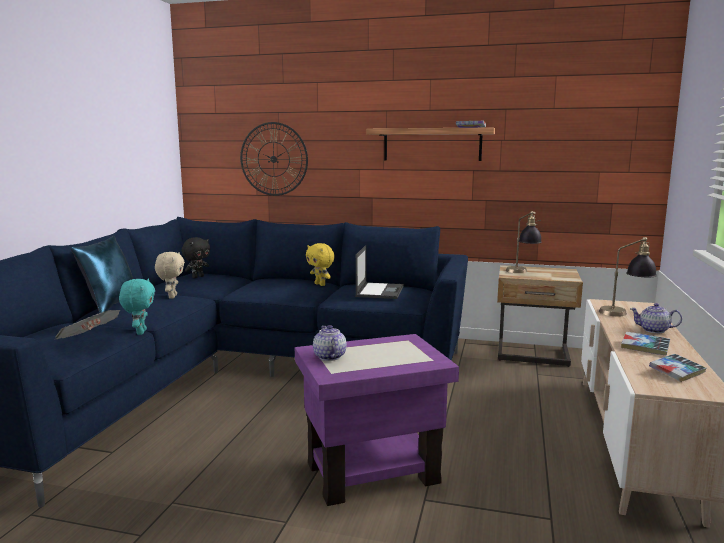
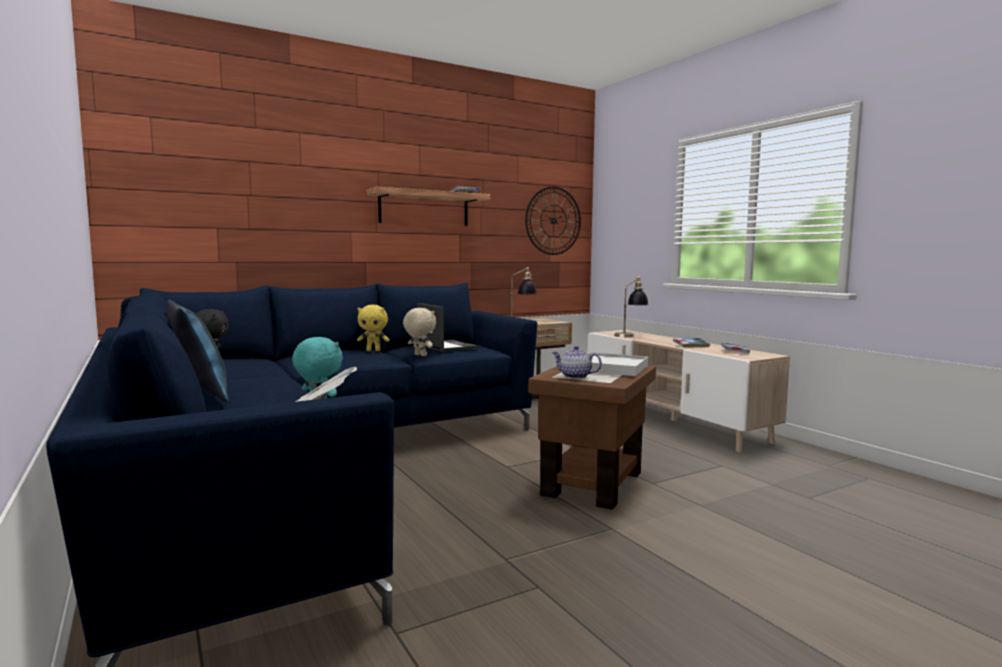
camera: 45 degrees left, 5 degrees down
beige plush toy [155,252,185,299] -> beige plush toy moved to [403,308,436,356]
wall clock [240,122,308,196] -> wall clock moved to [525,187,581,255]
purple side table [295,334,459,506] -> brown side table [528,365,656,510]
teapot [630,303,682,333] -> none
none -> white tray [588,352,649,376]

